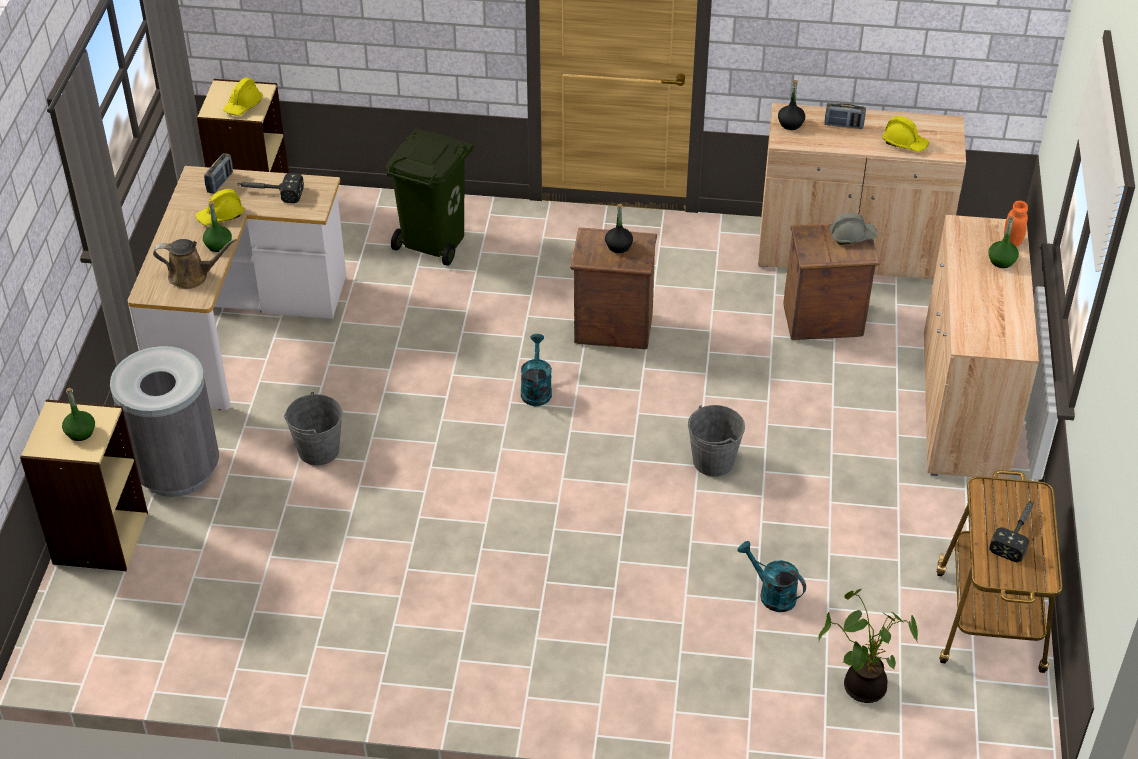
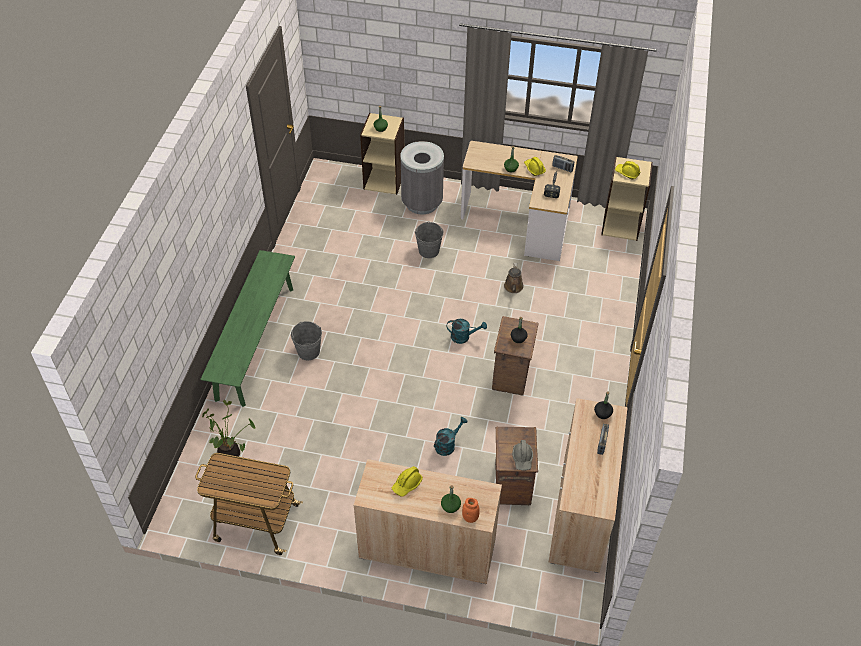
camera: 95 degrees right, 5 degrees up
brown watering can [153,239,237,289] -> brown watering can moved to [504,263,524,293]
green trash can [386,129,474,266] -> none
grey bucket [688,405,745,477] -> grey bucket moved to [291,321,322,360]
turquoise watering can [737,541,806,612] -> turquoise watering can moved to [434,417,468,456]
yellow hard hat [882,116,929,152] -> yellow hard hat moved to [392,466,423,497]
hammer [989,501,1034,563] -> none
none -> green bench [200,250,295,407]

